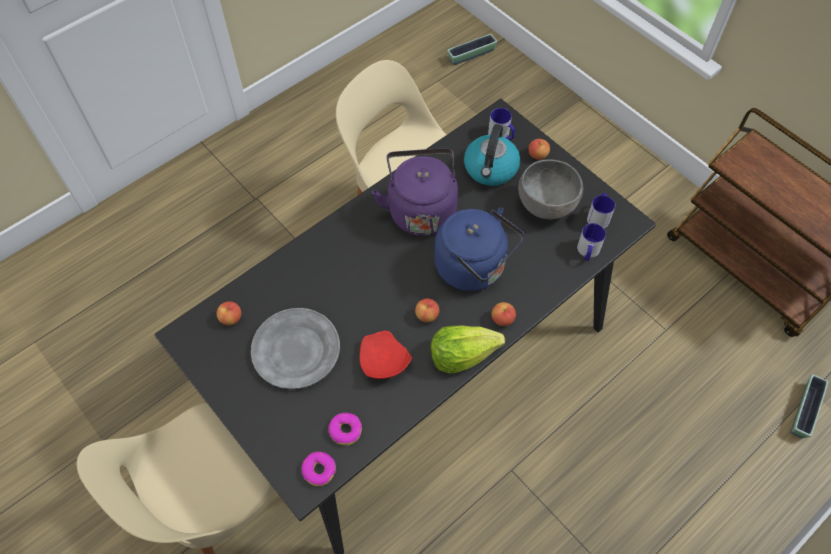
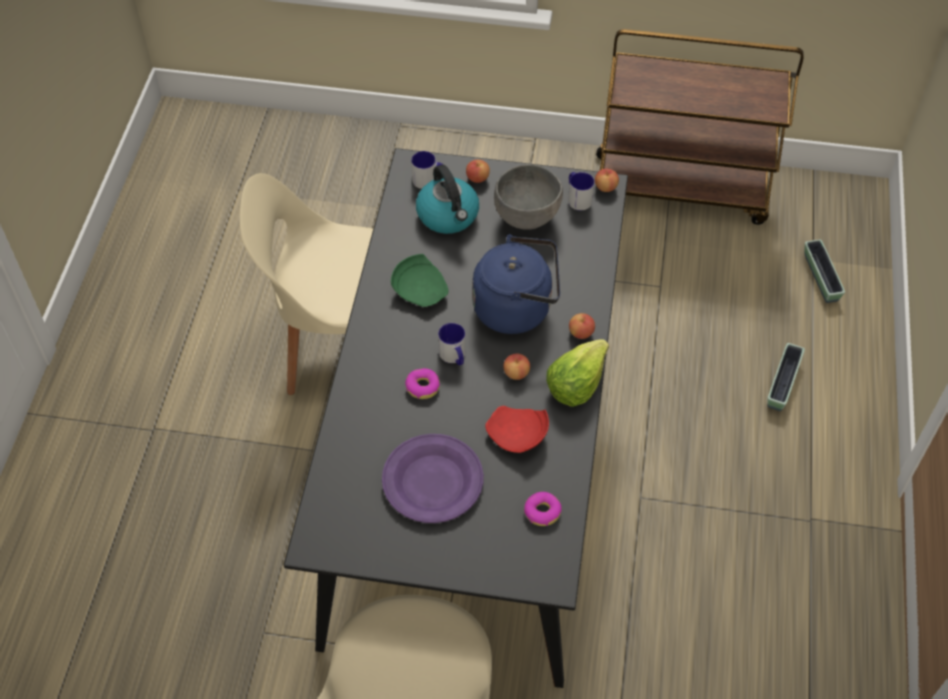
camera: 40 degrees left, 5 degrees down
apple [216,301,241,325] -> apple moved to [595,169,619,192]
grey plate [251,308,340,389] -> purple plate [382,434,484,523]
donut [301,452,336,486] -> donut moved to [405,368,440,399]
purple kettle [372,148,458,236] -> green plate [391,254,449,307]
planter [447,34,497,65] -> planter moved to [767,343,805,411]
mug [577,223,606,261] -> mug moved to [438,323,465,365]

